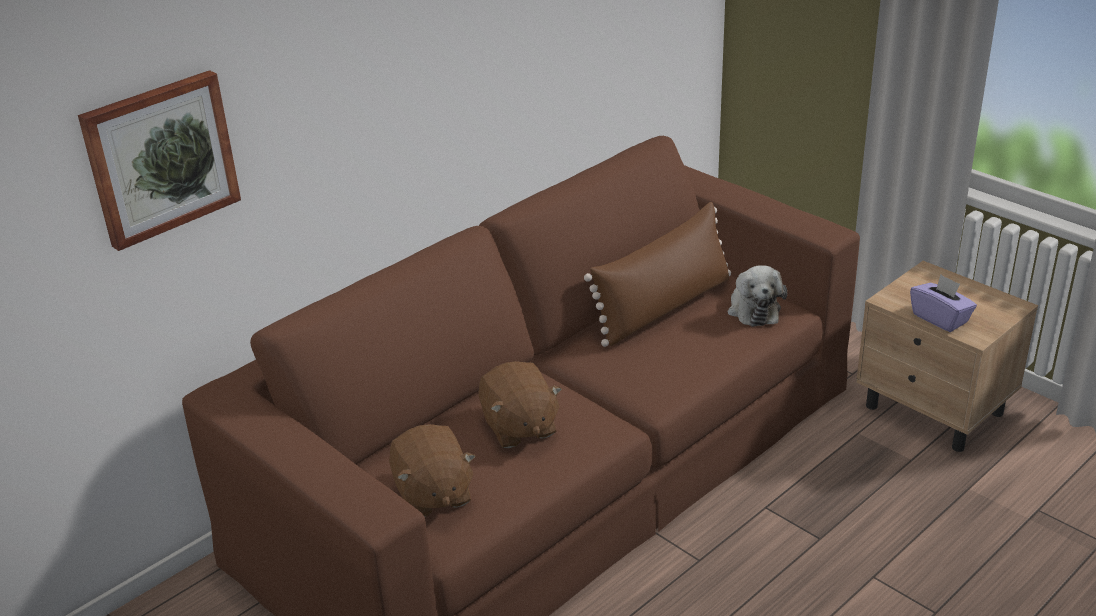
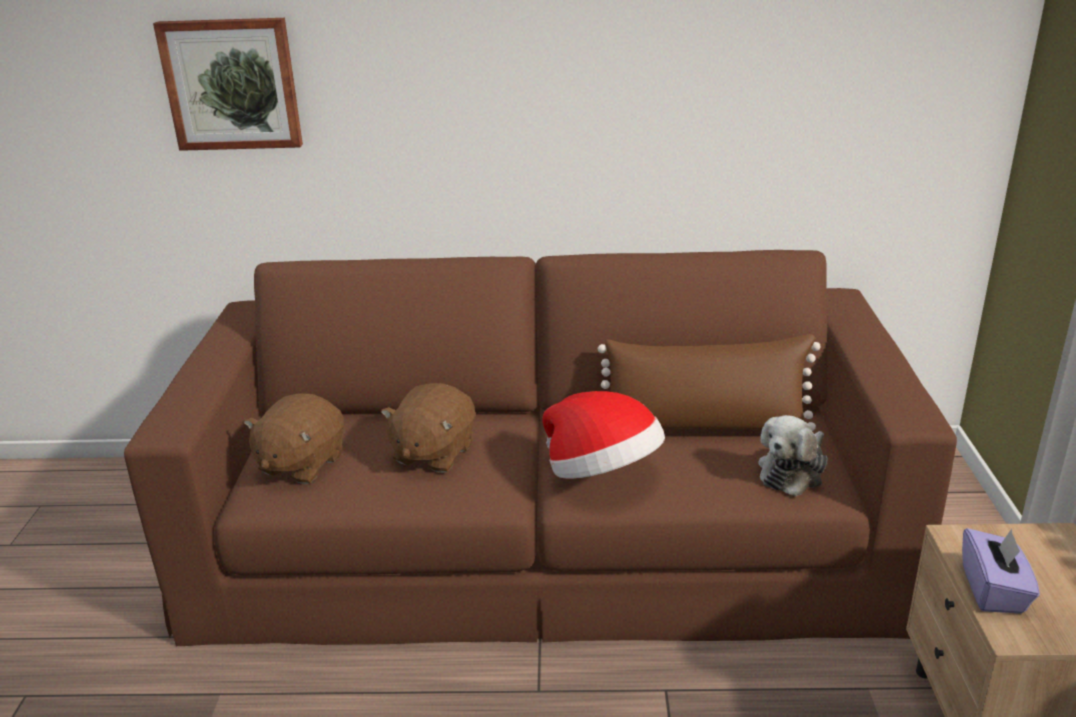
camera: 45 degrees right, 5 degrees down
none -> hat [542,391,665,479]

